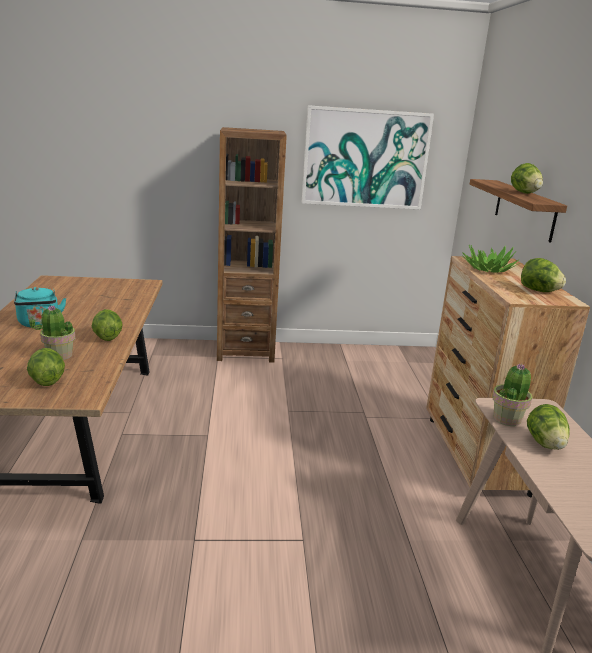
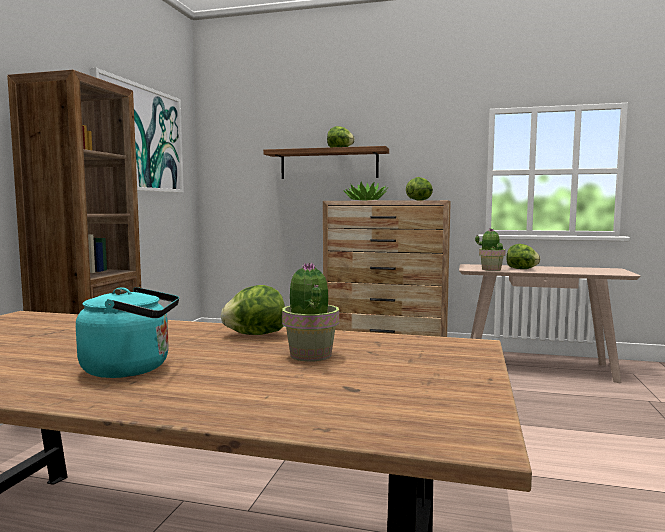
camera: 70 degrees left, 15 degrees down
lettuce [27,348,65,386] -> none

